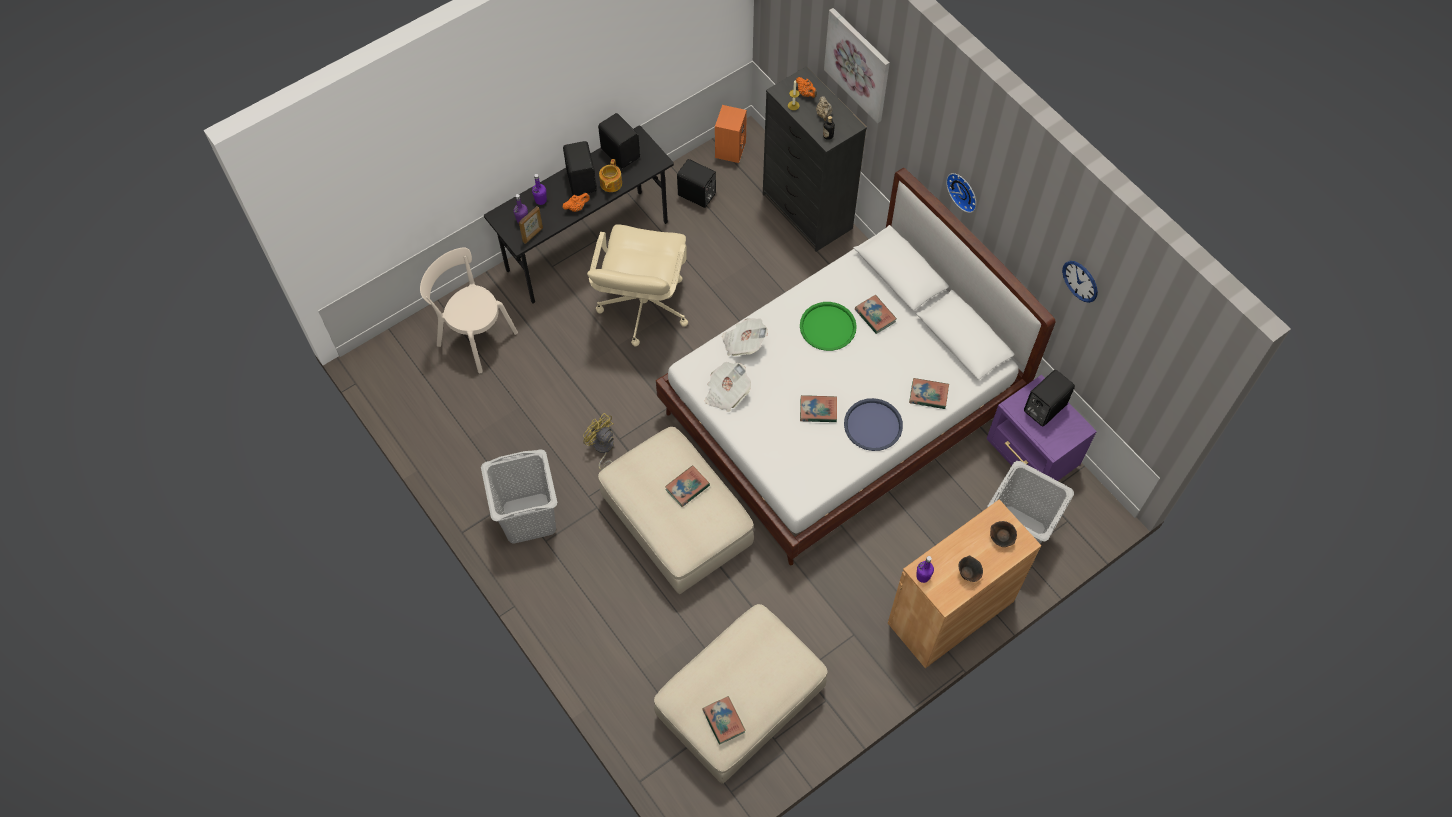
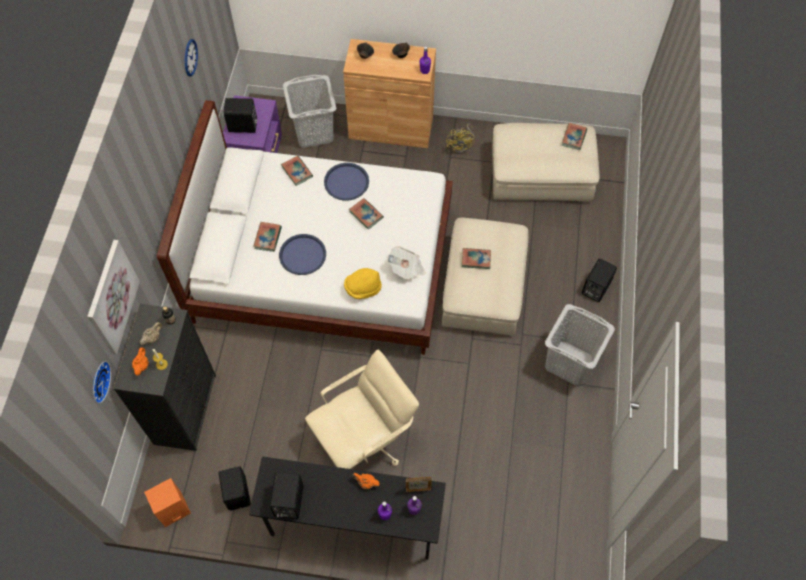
camera: 135 degrees left, 0 degrees up
beige chair [420,248,518,373] -> none
black speaker [563,141,597,196] -> black speaker moved to [582,259,617,302]
yellow fan [583,413,614,470] -> yellow fan moved to [446,124,475,154]
teapot [599,159,622,192] -> none
newspaper [722,318,768,356] -> yellow hat [344,268,382,299]
green tray [800,302,857,351] -> blue tray [279,234,326,275]
wall clock [946,173,976,213] -> wall clock moved to [93,361,111,404]

